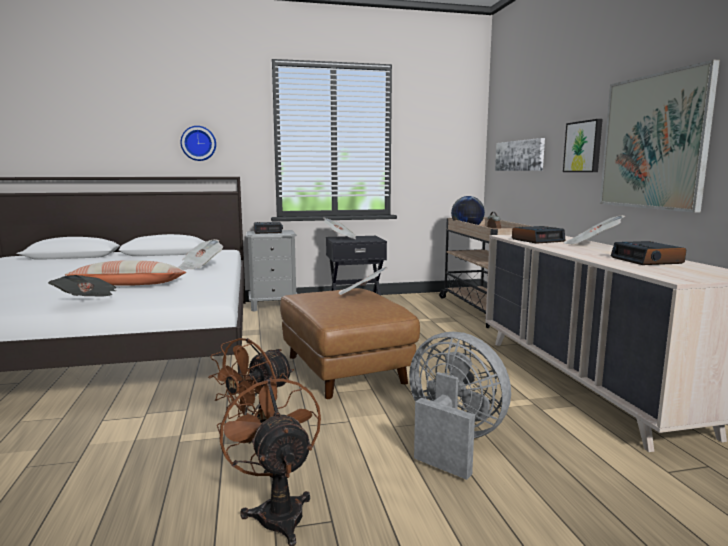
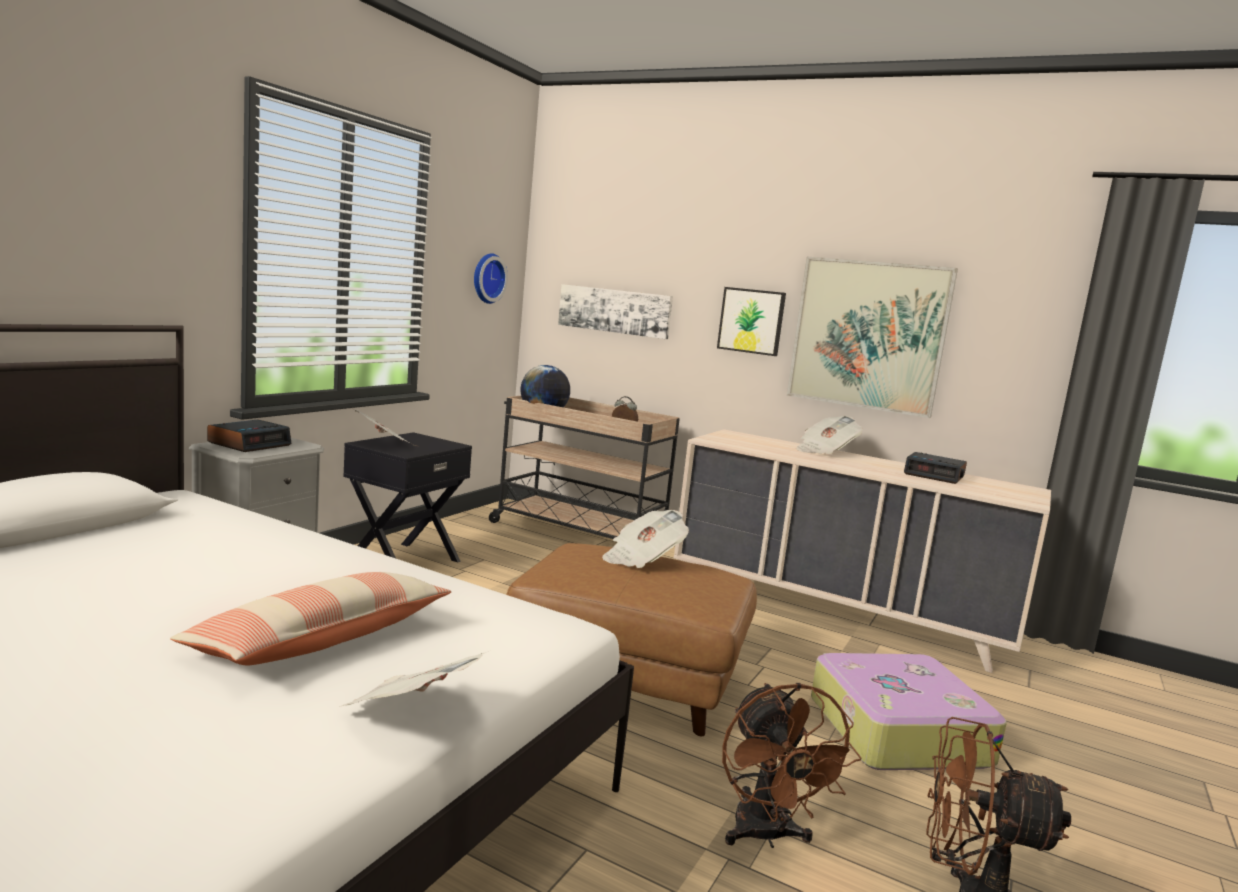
camera: 50 degrees left, 0 degrees up
newspaper [178,239,223,270] -> none
wall clock [180,126,216,161] -> wall clock moved to [474,254,508,304]
grey fan [409,332,511,480] -> suitcase [811,653,1007,770]
alarm clock [512,226,565,244] -> none

